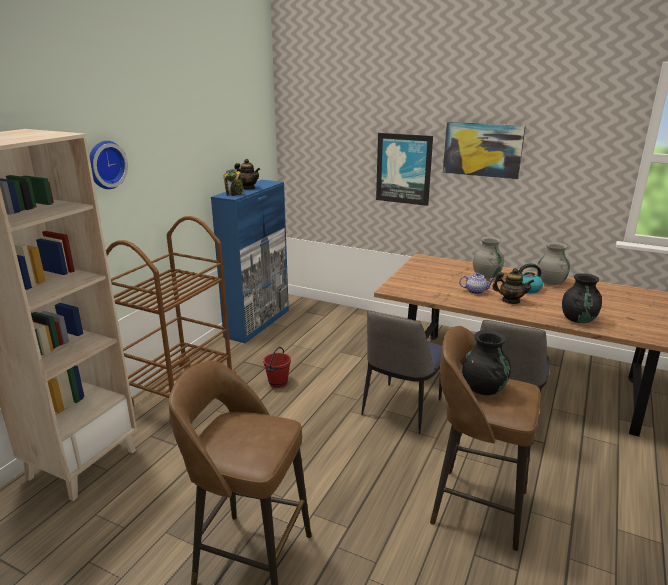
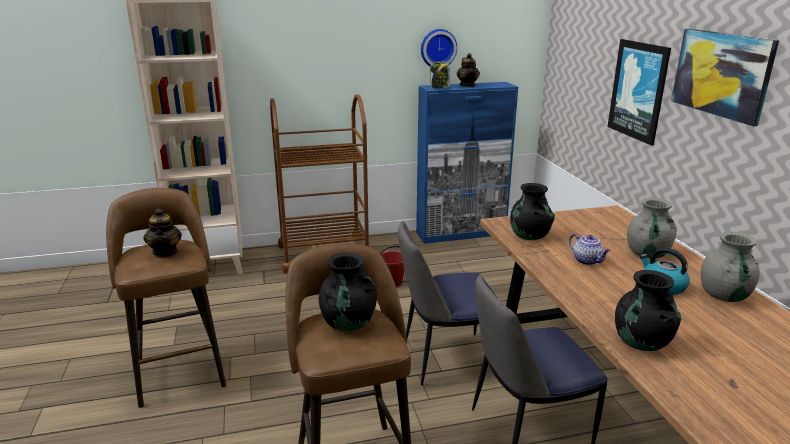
camera: 50 degrees right, 0 degrees up
wall clock [89,141,128,189] -> wall clock moved to [421,29,457,66]
teapot [492,268,534,304] -> teapot moved to [143,208,182,257]
none -> black vase [510,183,555,240]

